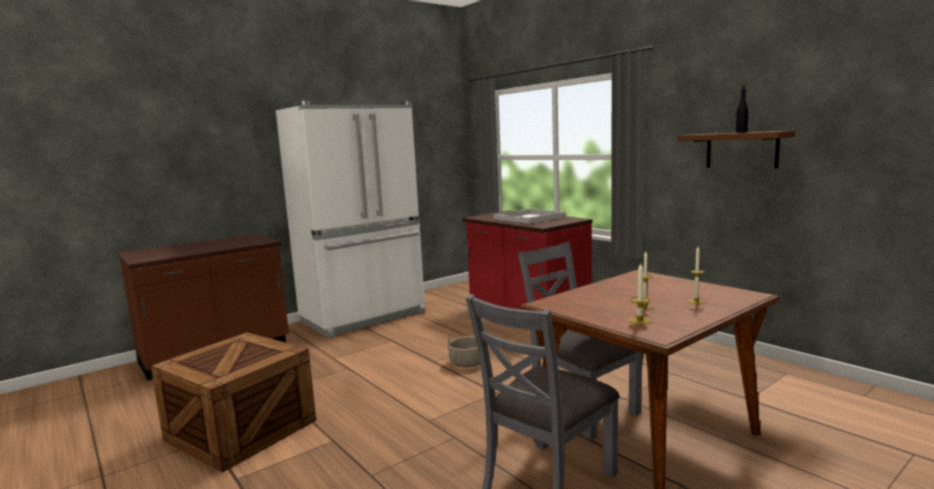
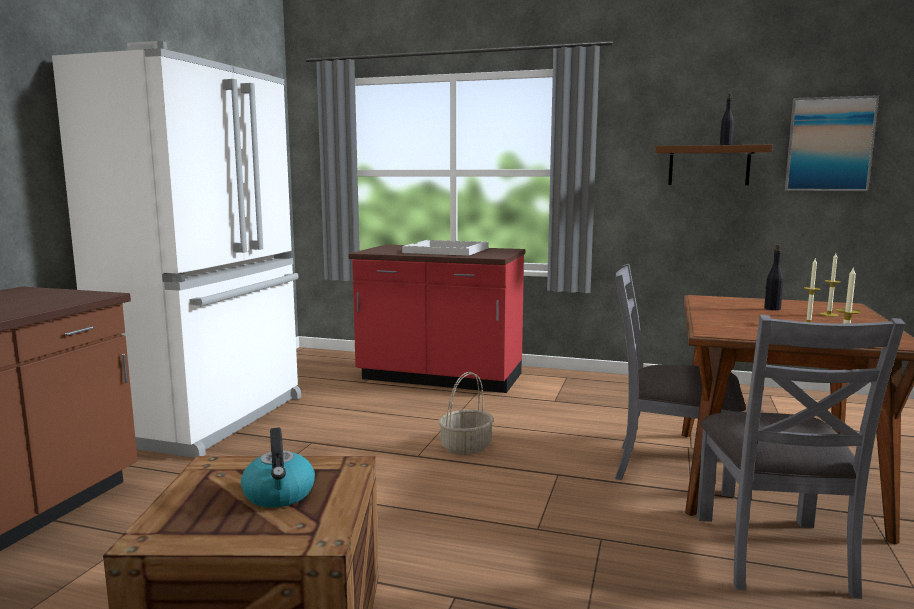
camera: 35 degrees left, 0 degrees up
none -> kettle [241,428,315,508]
none -> black bottle [764,245,783,310]
none -> picture [785,95,879,191]

